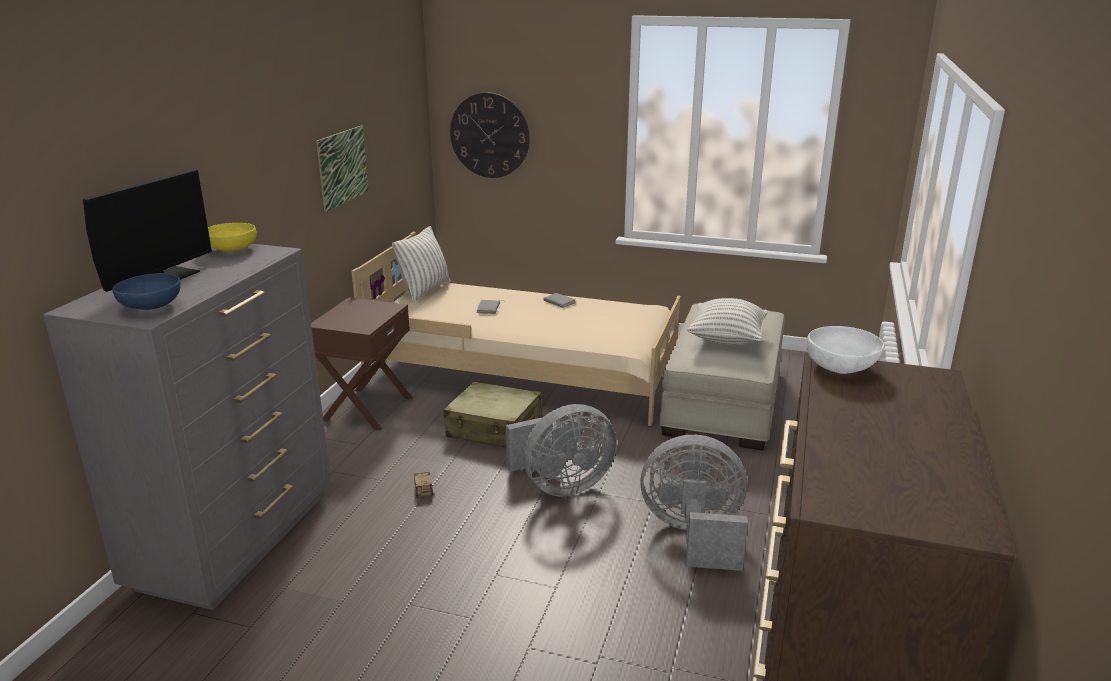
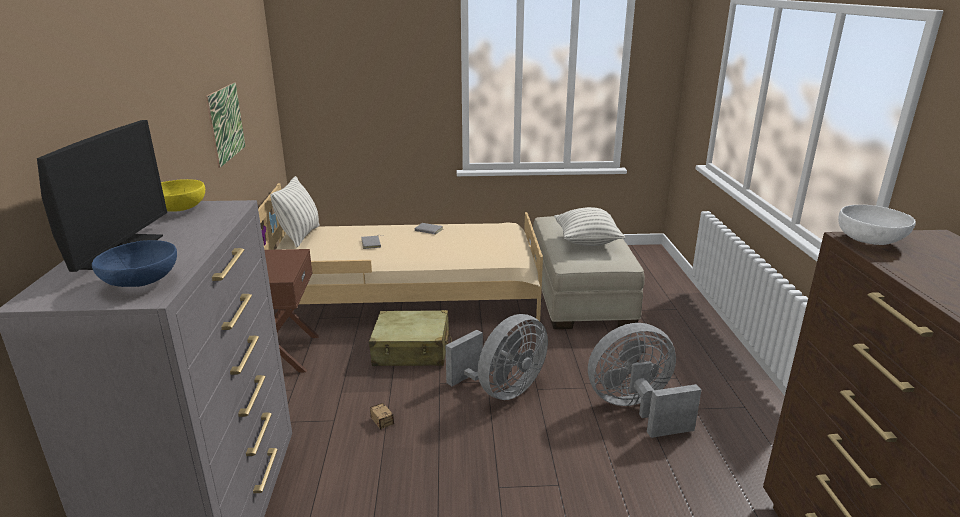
camera: 20 degrees left, 0 degrees up
wall clock [450,92,530,178] -> none

